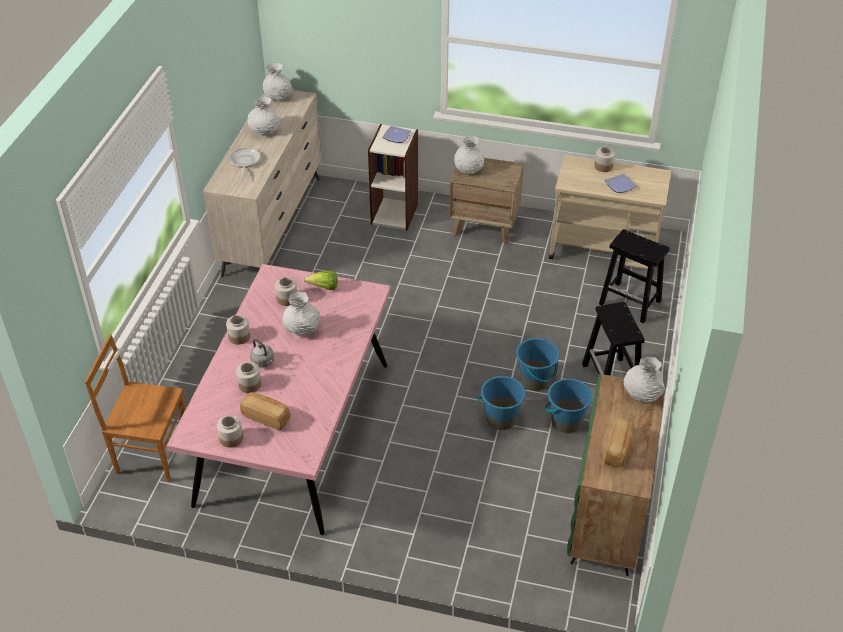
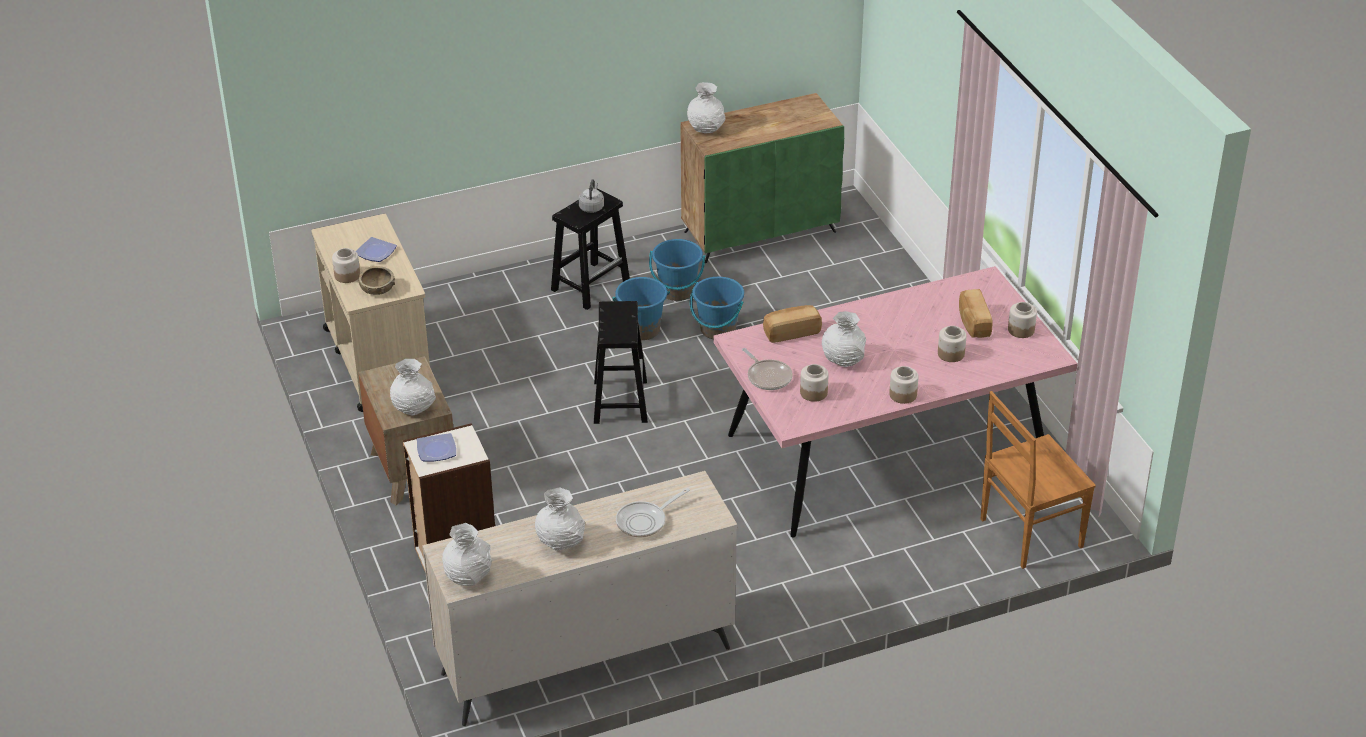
camera: 125 degrees left, 5 degrees down
brown chair [85,334,186,482] -> brown chair turned 90 degrees clockwise [981,391,1096,569]
grey kettle [250,339,274,368] -> grey kettle moved to [578,179,604,213]
lettuce [304,271,338,290] -> frying pan [742,348,793,390]
black stool [599,229,670,323] -> black stool moved to [594,301,648,424]
bread [604,418,634,467] -> bread moved to [763,305,822,343]
none -> brown bowl [358,266,395,295]

